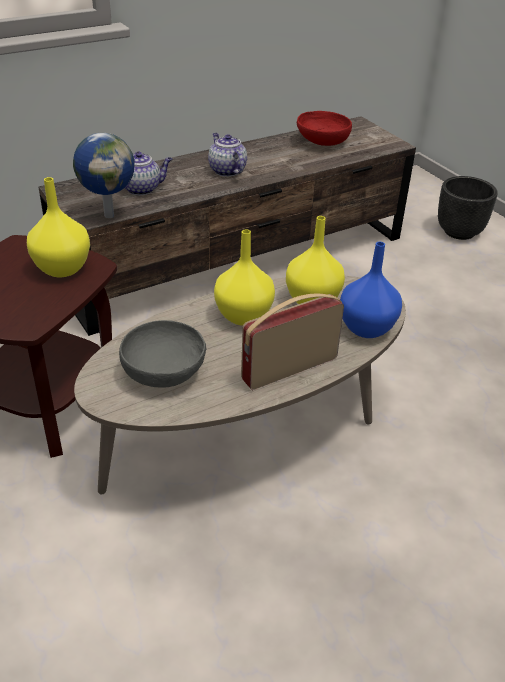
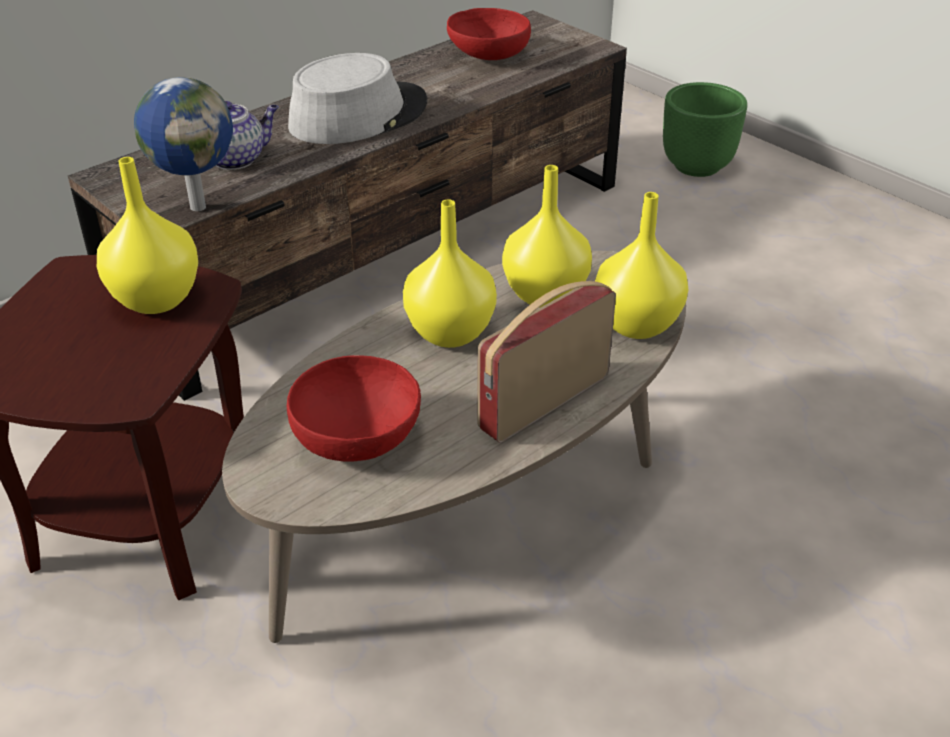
camera: 10 degrees left, 0 degrees up
grey bowl [119,320,207,388] -> red bowl [287,355,421,462]
teapot [208,133,247,177] -> grey hat [288,53,427,144]
blue vase [340,242,402,338] -> yellow vase [595,192,688,339]
black planter [438,176,498,240] -> green planter [663,82,747,177]

